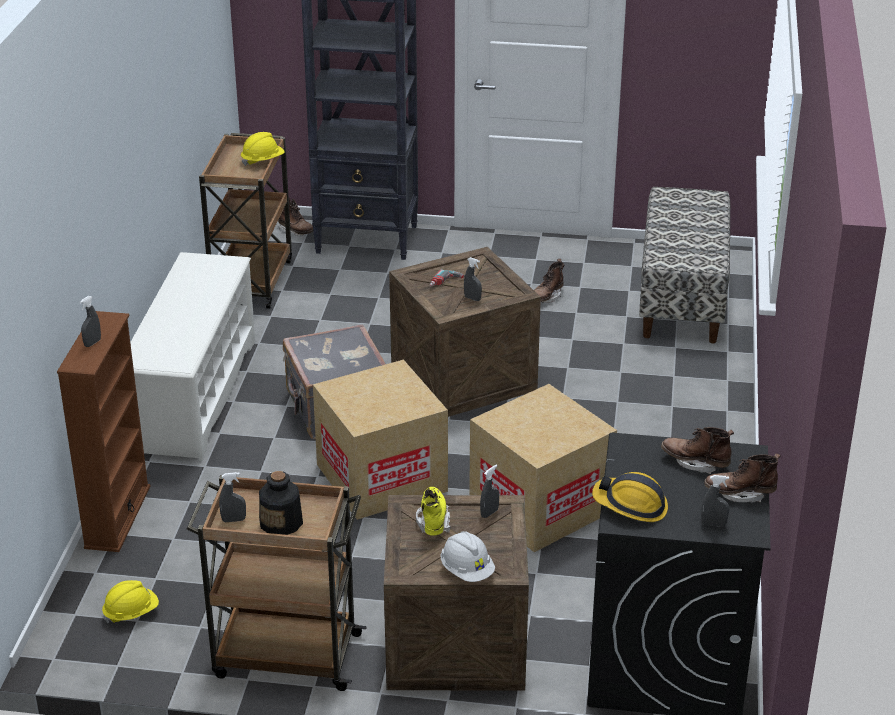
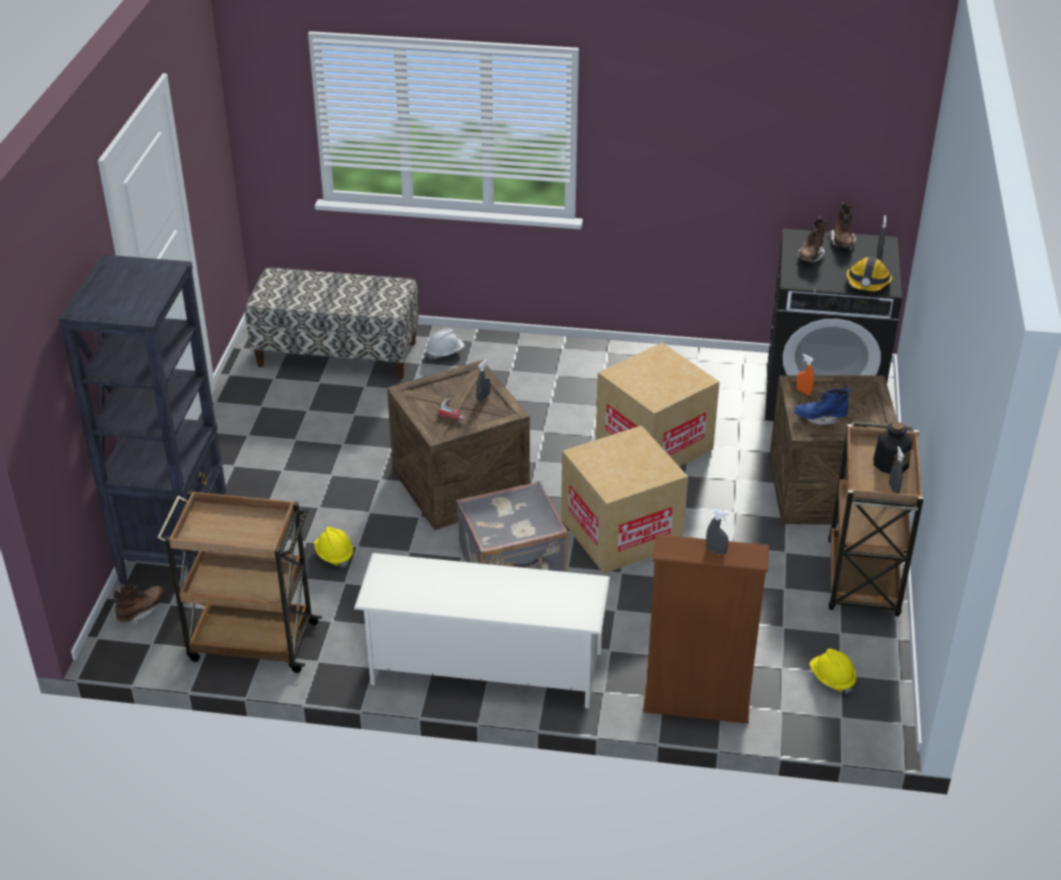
camera: 90 degrees left, 5 degrees up
yellow hard hat [241,132,285,166] -> yellow hard hat moved to [314,527,353,568]
yellow boot [416,487,451,536] -> blue boot [794,387,851,424]
white hard hat [441,531,495,582] -> white hard hat moved to [426,329,465,360]
grey spray bottle [480,465,499,518] -> orange spray bottle [797,354,814,395]
brown boot [534,259,564,303] -> none

